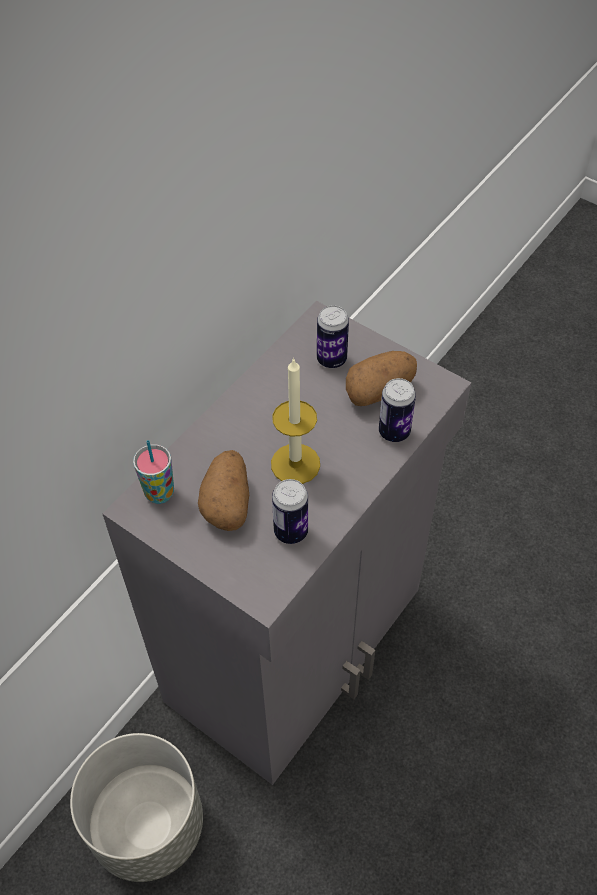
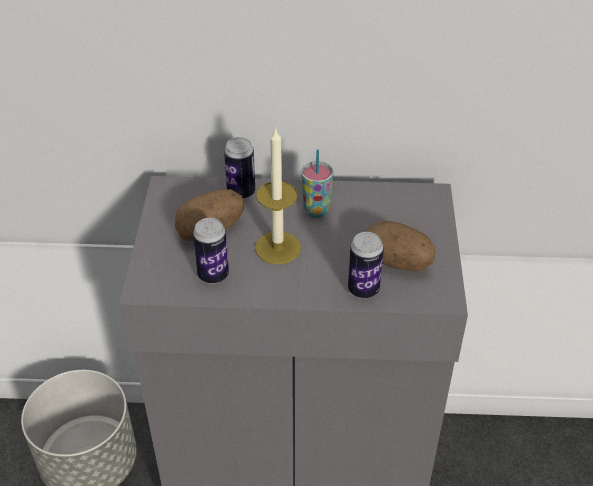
camera: 55 degrees right, 10 degrees down
cup [133,440,174,504] -> cup moved to [301,150,334,218]
can [317,305,349,368] -> can moved to [224,137,255,199]

